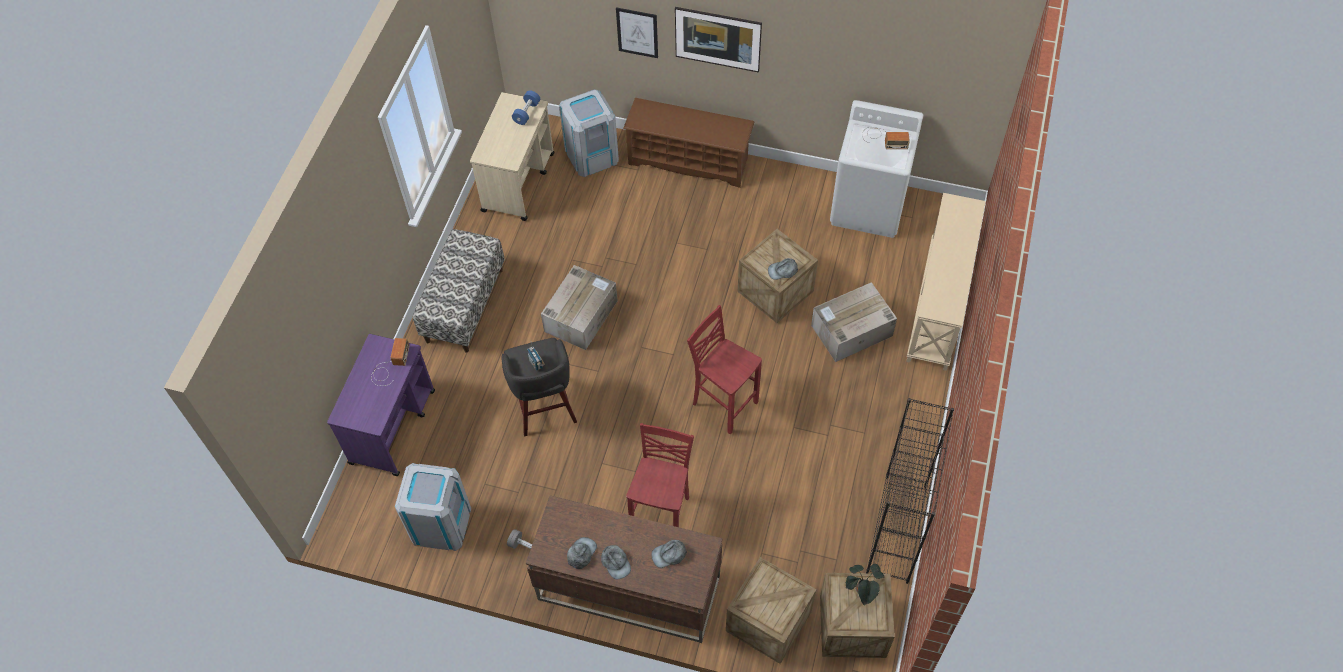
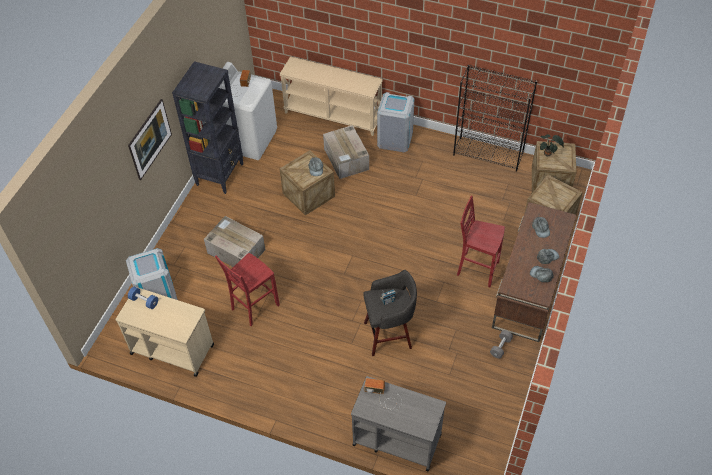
camera: 85 degrees left, 5 degrees down
purple cart [327,334,435,476] -> grey cart [351,376,446,472]
grey trash can [395,463,471,551] -> grey trash can moved to [377,92,414,152]
bench [413,229,505,353] -> none
cardboard box [541,265,618,350] -> cardboard box moved to [204,216,265,267]
picture [616,7,658,58] -> none
brown shoe rack [623,98,754,188] -> none
red stool [687,305,762,434] -> red stool moved to [215,253,280,326]
none -> black bookcase [172,61,244,194]

